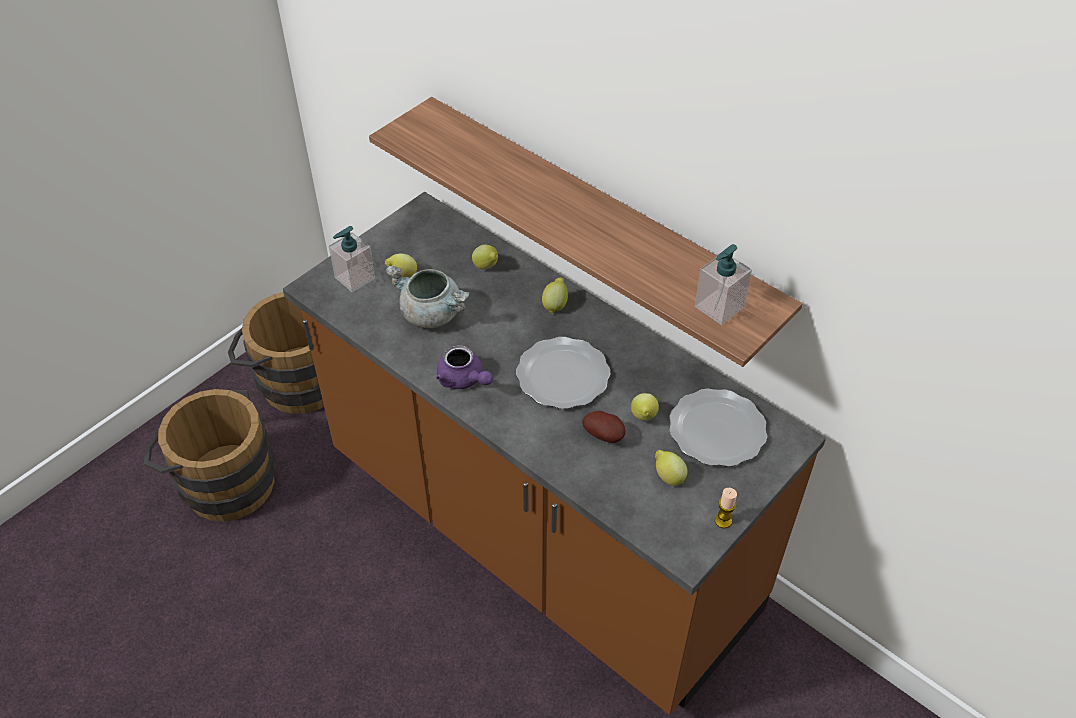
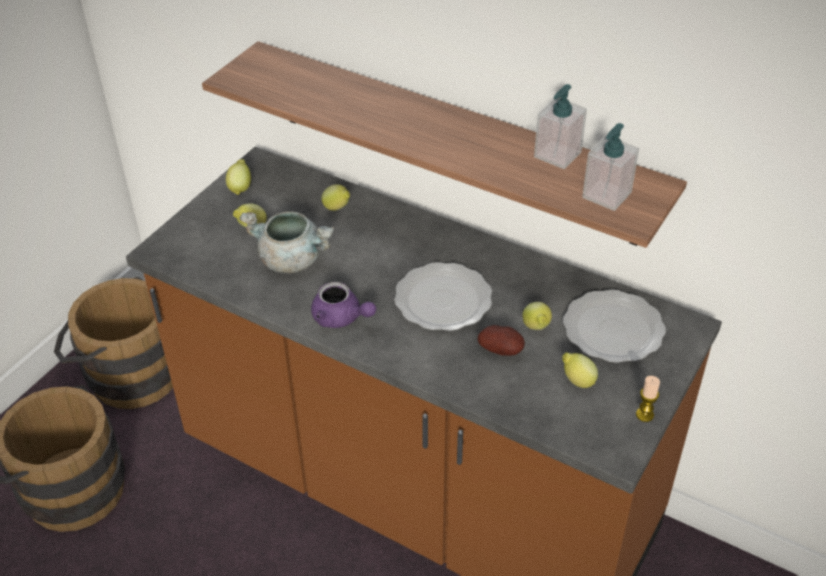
camera: 10 degrees left, 5 degrees down
soap dispenser [329,226,375,292] -> soap dispenser moved to [534,84,587,169]
lemon [542,278,568,314] -> lemon moved to [226,159,251,195]

